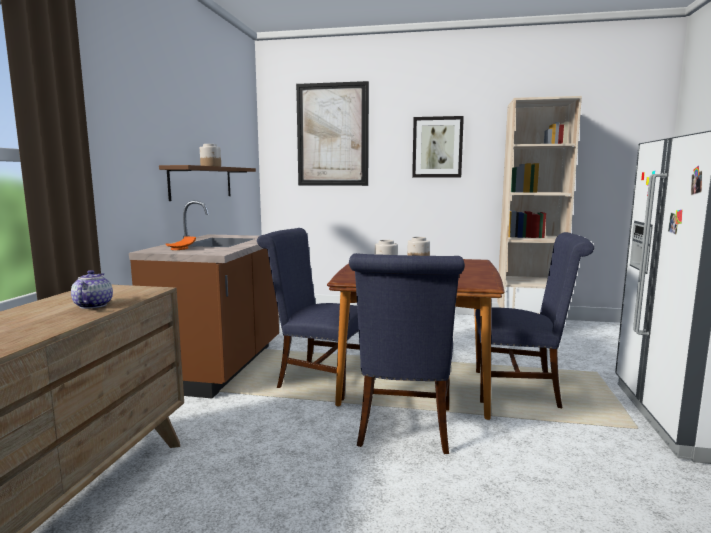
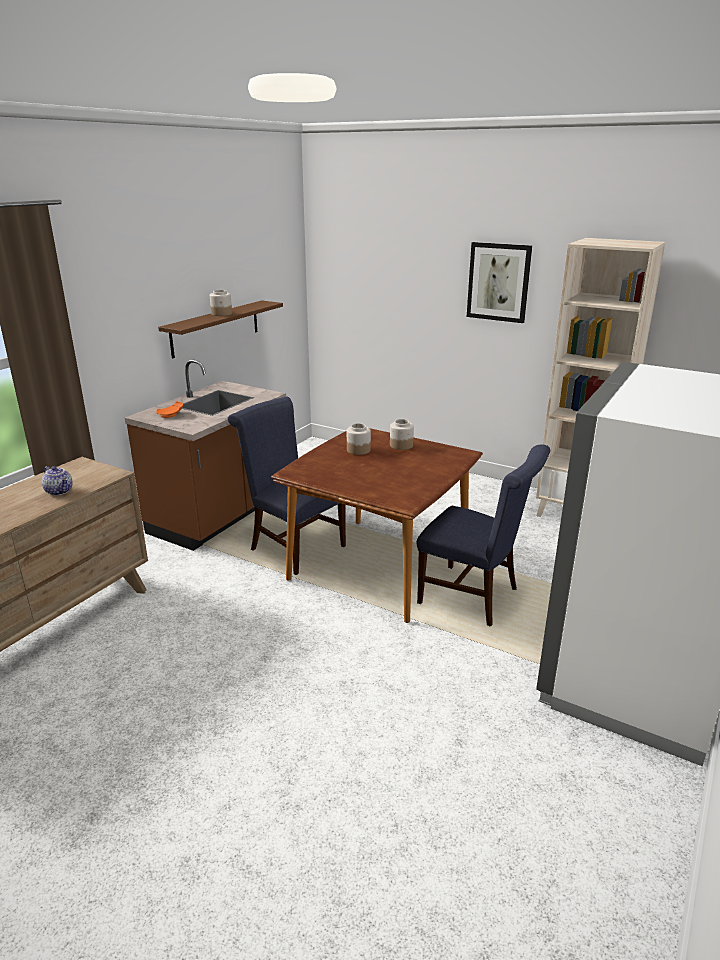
camera: 20 degrees right, 15 degrees up
teapot [71,270,113,309] -> teapot turned 120 degrees clockwise [42,466,73,496]
picture [296,81,369,186] -> none
blue chair [349,253,465,454] -> none

